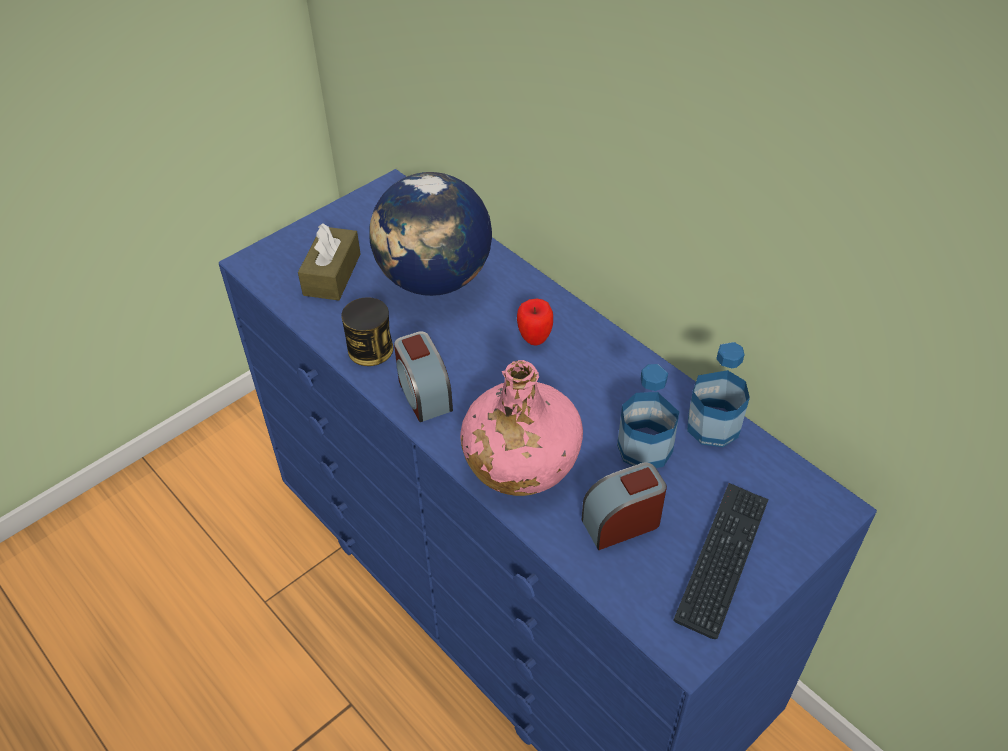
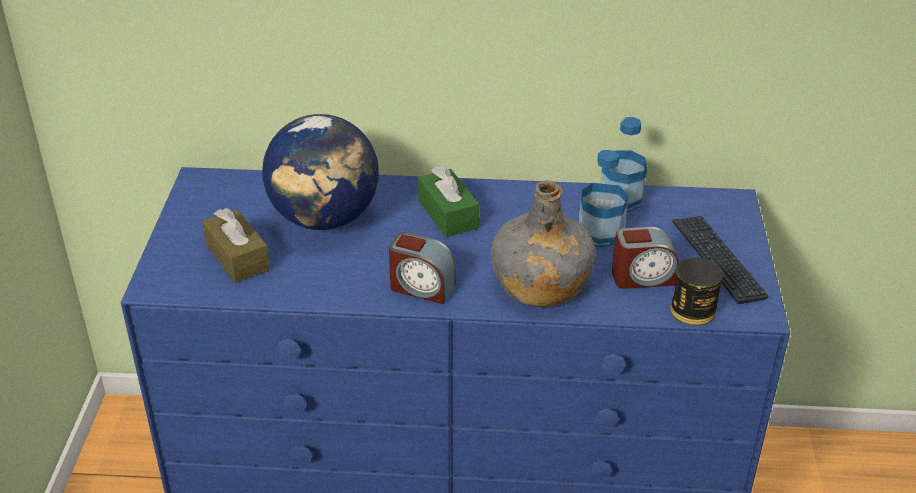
camera: 45 degrees left, 10 degrees down
can [341,297,393,366] -> can moved to [670,258,723,326]
pink bottle [460,360,583,496] -> grey bottle [491,180,595,307]
apple [517,299,553,346] -> green tissue box [418,166,479,237]
alarm clock [582,462,667,550] -> alarm clock turned 120 degrees counterclockwise [612,227,679,289]

